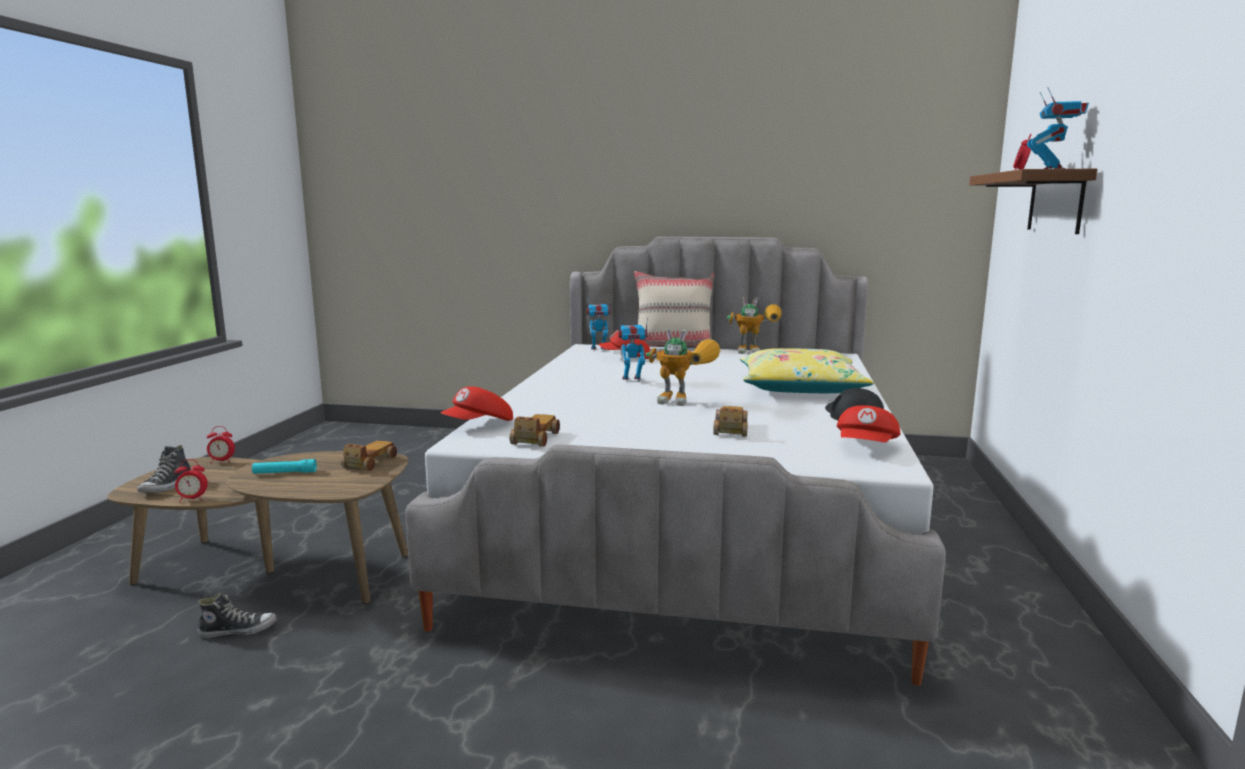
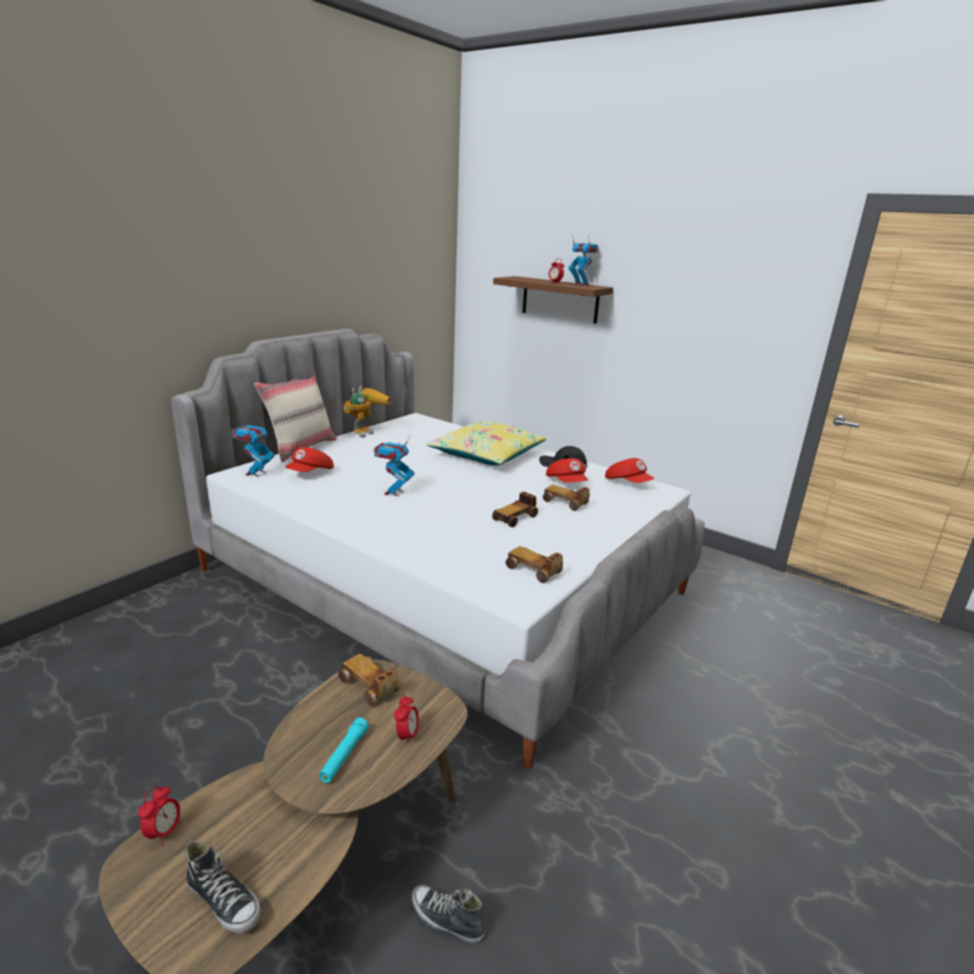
camera: 65 degrees left, 10 degrees up
alarm clock [175,459,208,502] -> alarm clock moved to [394,695,419,745]
shoe [198,593,277,638] -> shoe turned 75 degrees counterclockwise [411,885,485,944]
red cap [440,386,513,421] -> red cap moved to [546,458,588,483]
toy robot [646,329,720,406] -> none
none -> toy car [492,492,538,528]

